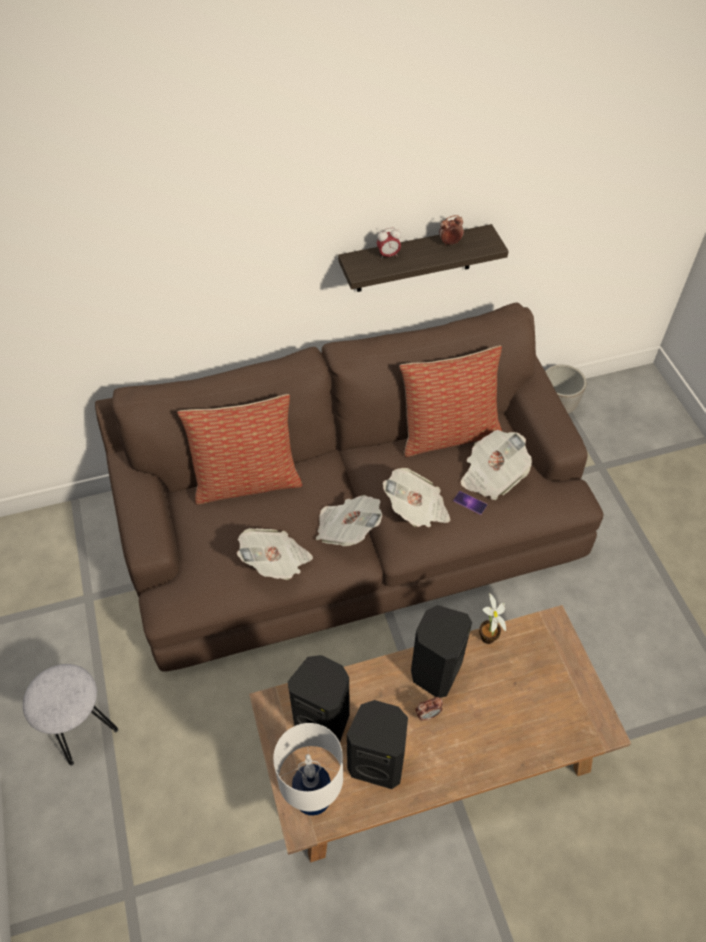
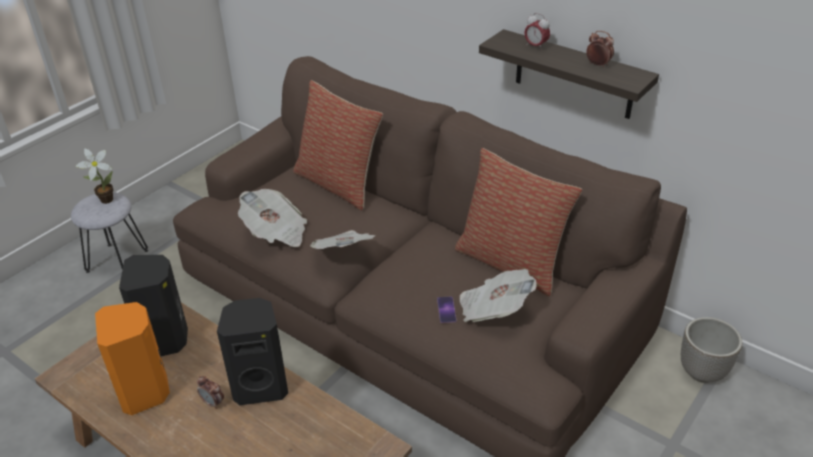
camera: 55 degrees right, 15 degrees down
white table lamp [273,723,343,816] -> none
black speaker [347,700,408,789] -> orange speaker [95,302,170,415]
newspaper [383,468,451,527] -> none
potted plant [479,593,506,644] -> potted plant moved to [76,148,113,204]

